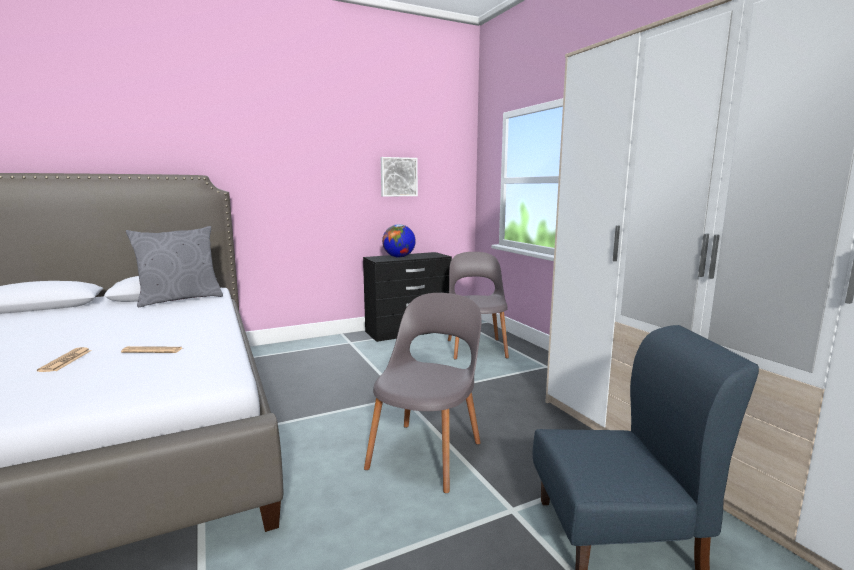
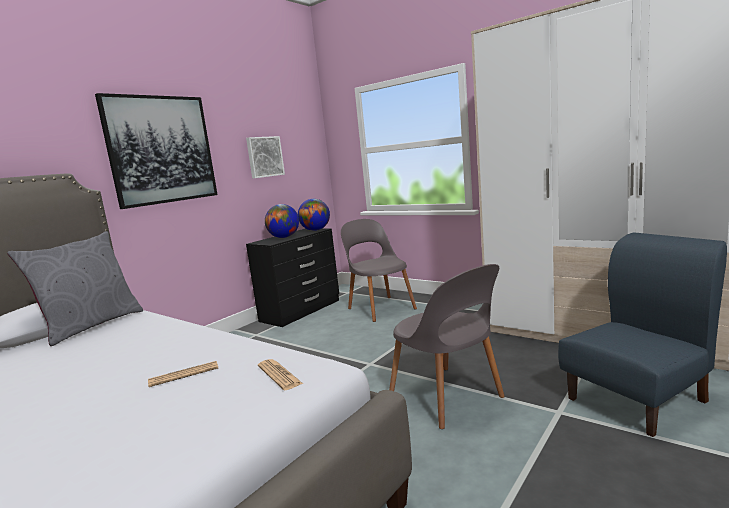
camera: 25 degrees left, 0 degrees up
newspaper [37,347,92,372] -> newspaper moved to [258,359,303,390]
grey chair [364,293,481,493] -> grey chair turned 150 degrees clockwise [389,264,505,429]
none -> picture [95,93,218,209]
none -> globe [298,199,330,231]

